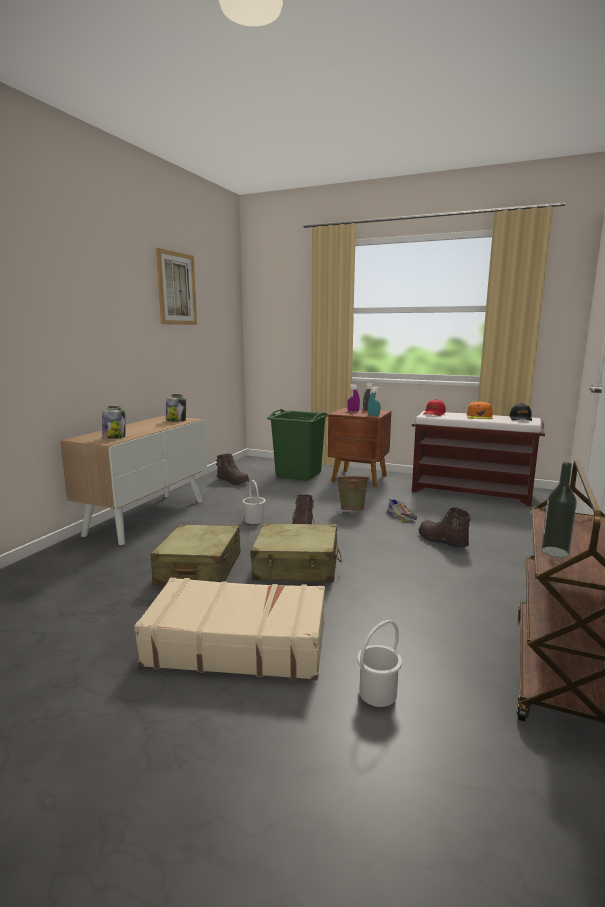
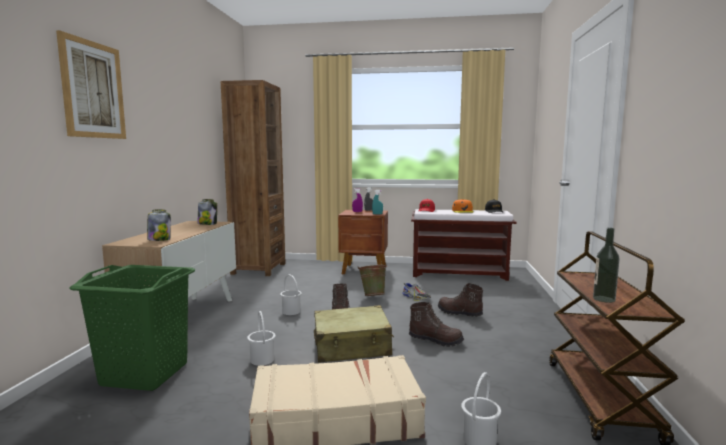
camera: 15 degrees left, 5 degrees down
beige suitcase [150,524,241,585] -> white bucket [247,311,276,366]
picture [156,248,197,325] -> picture moved to [56,30,126,139]
brown boot [216,453,249,485] -> brown boot moved to [409,302,464,347]
green laundry basket [267,409,328,481] -> green laundry basket moved to [69,265,195,391]
none -> brown bookcase [221,80,285,276]

